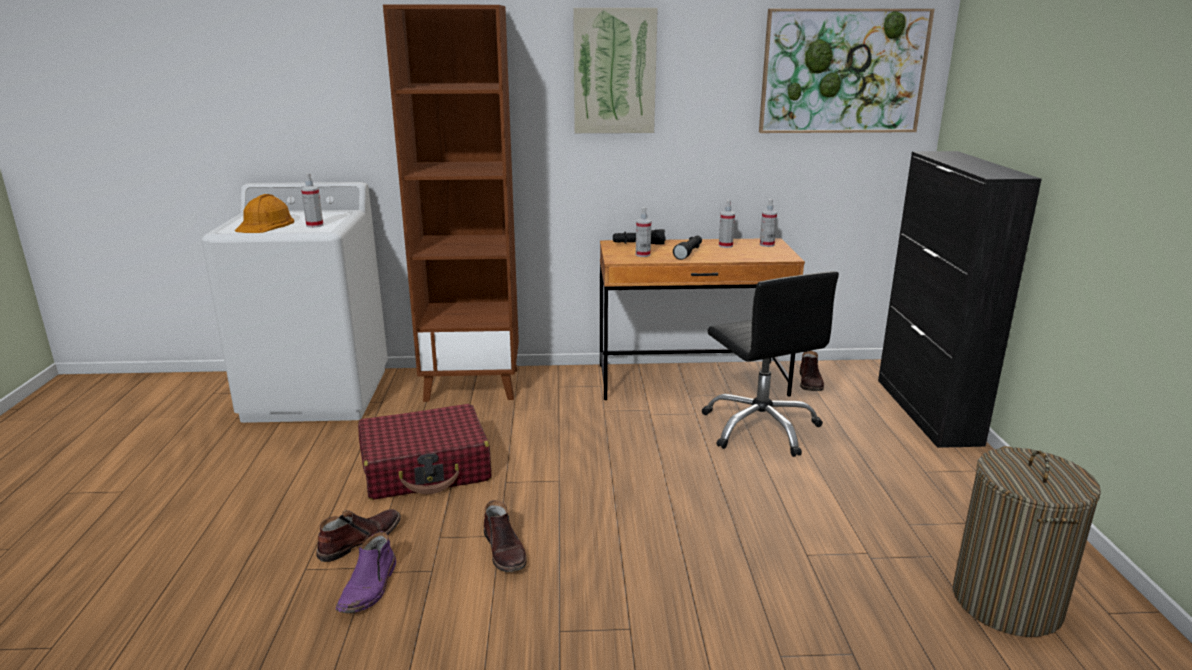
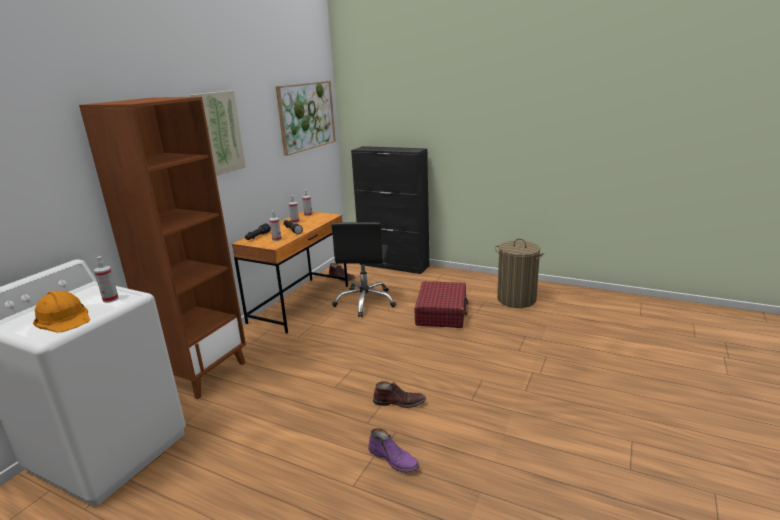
camera: 60 degrees left, 0 degrees up
brown boot [316,509,401,562] -> none
red suitcase [358,404,492,500] -> red suitcase moved to [415,281,469,328]
black office chair [702,271,839,457] -> black office chair turned 90 degrees clockwise [331,222,396,317]

